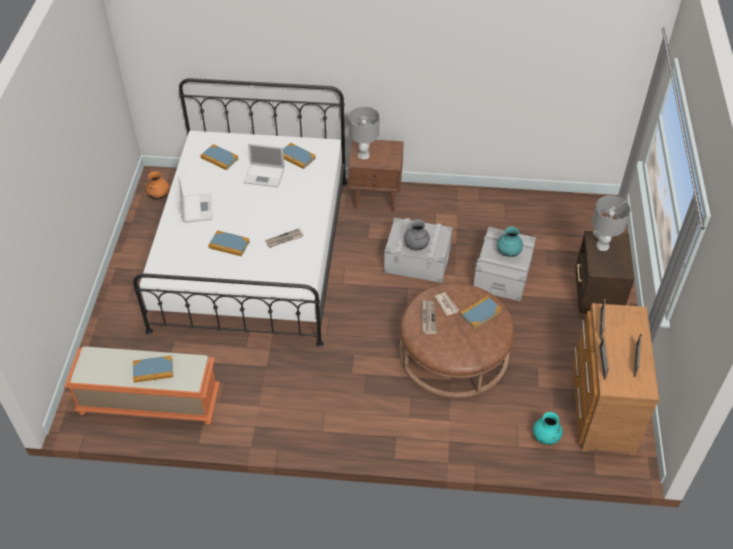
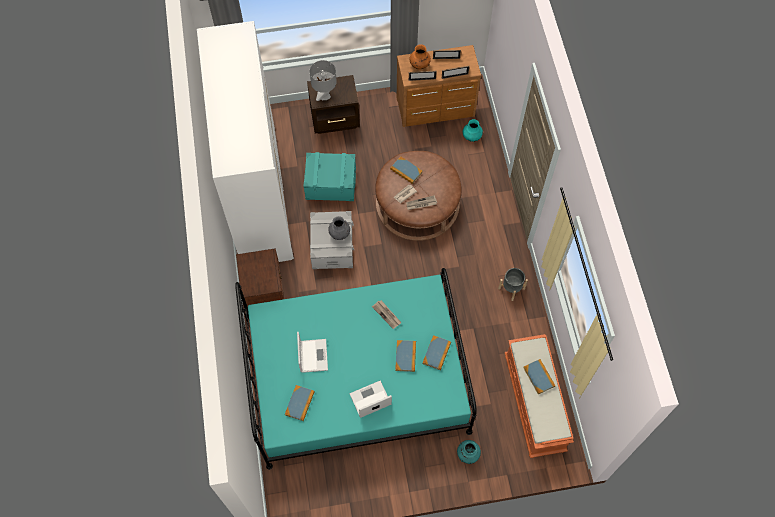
camera: 105 degrees left, 15 degrees up
white bed [133,78,347,347] -> turquoise bed [235,268,477,470]
orange vase [146,171,170,200] -> orange vase moved to [409,44,431,70]
book [283,143,316,169] -> book moved to [423,335,451,370]
grey table lamp [348,106,379,159] -> none
grey storage box [473,227,536,302] -> turquoise storage box [303,152,356,201]
turquoise vase [497,227,523,257] -> turquoise vase moved to [457,440,481,464]
none -> white wardrobe [197,21,294,262]
none -> grey planter [498,268,528,301]

